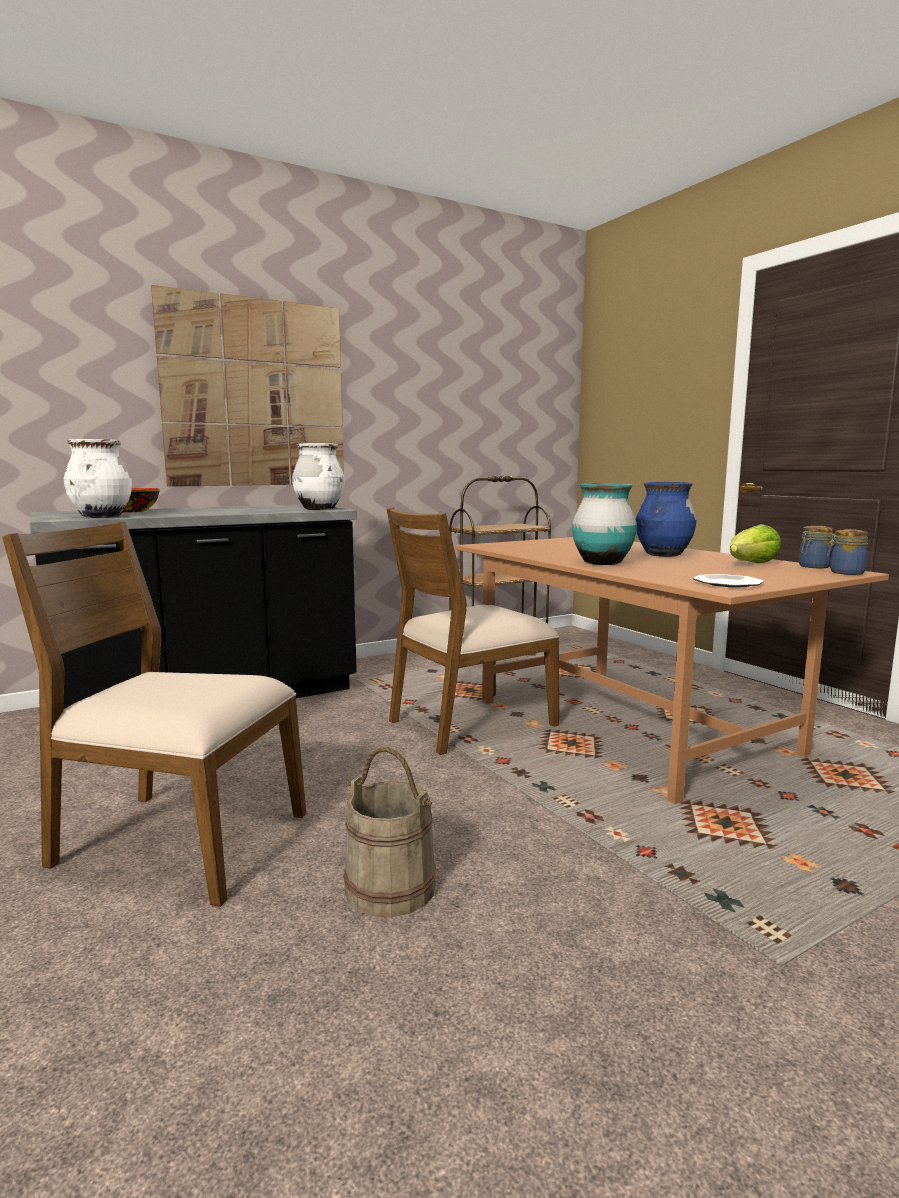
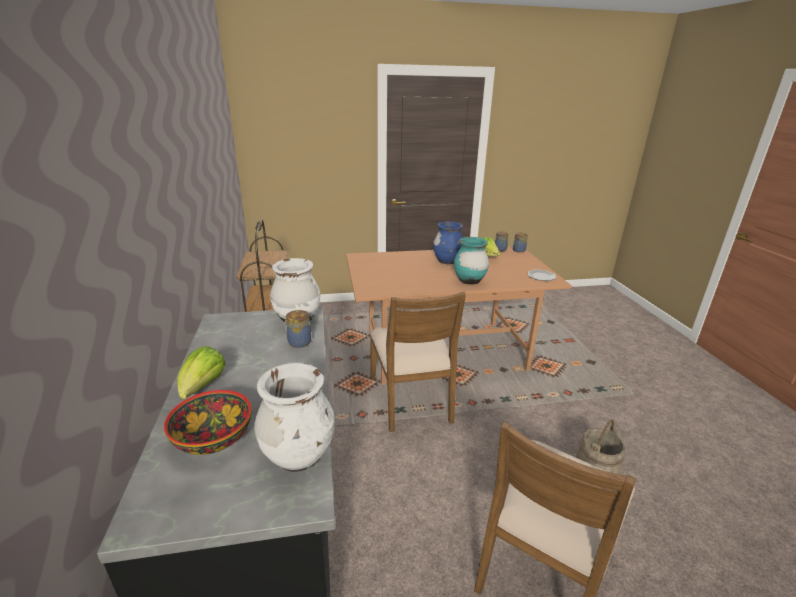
camera: 70 degrees left, 15 degrees up
picture [151,285,344,487] -> none
none -> lettuce [177,346,226,399]
none -> jar [283,310,311,348]

